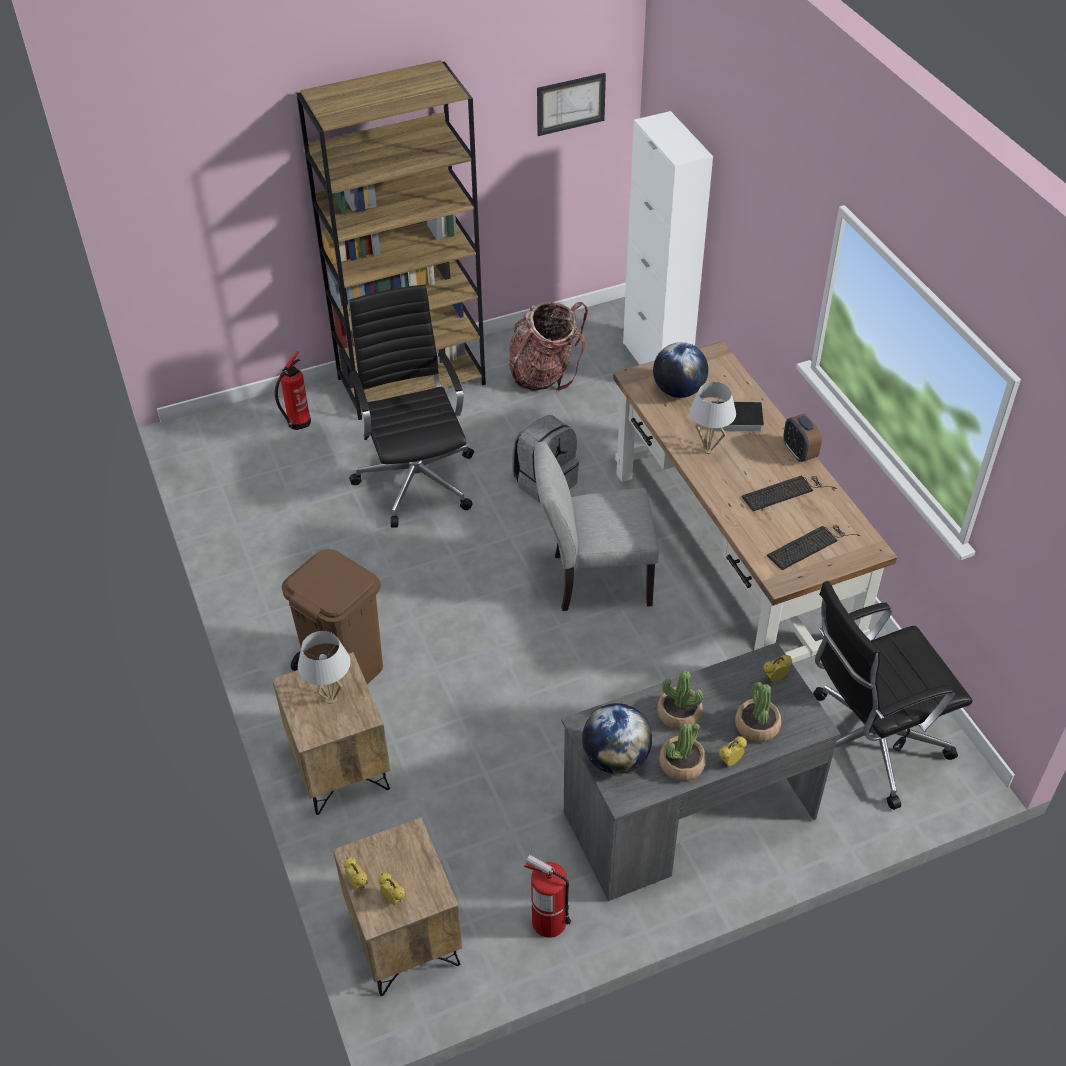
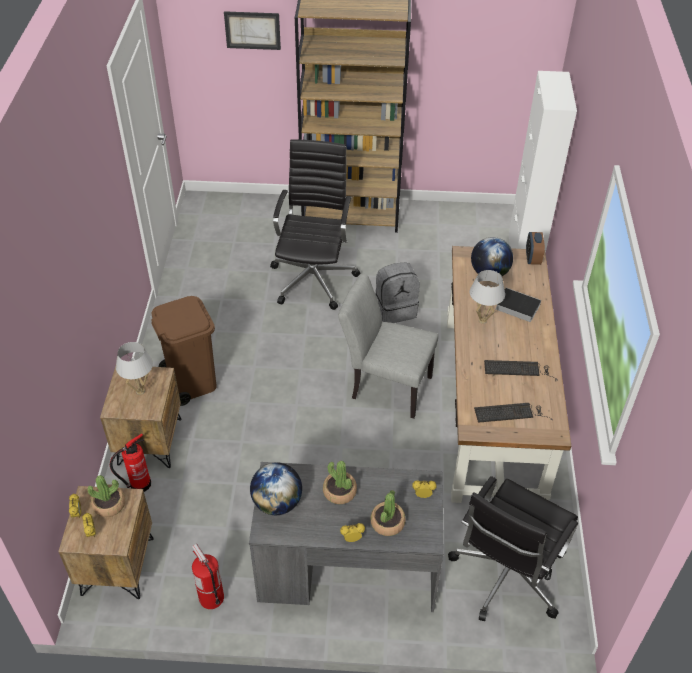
camera: 25 degrees right, 0 degrees up
fire extinguisher [275,351,311,430] -> fire extinguisher moved to [110,434,151,492]
backpack [509,302,588,391] -> none
picture [537,73,606,136] -> picture moved to [224,11,281,50]
potted plant [659,723,706,781] -> potted plant moved to [87,475,125,517]
alarm clock [783,414,822,462] -> alarm clock moved to [526,232,545,265]
black office chair [813,581,972,810] -> black office chair turned 60 degrees counterclockwise [448,476,578,621]

